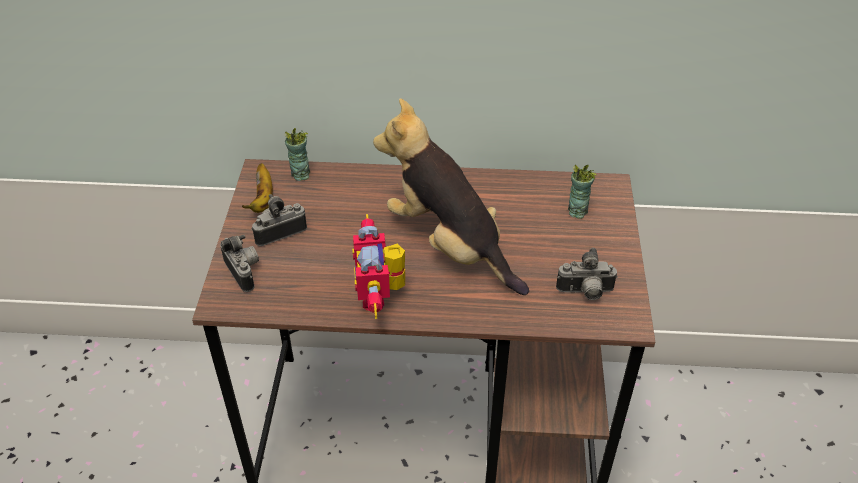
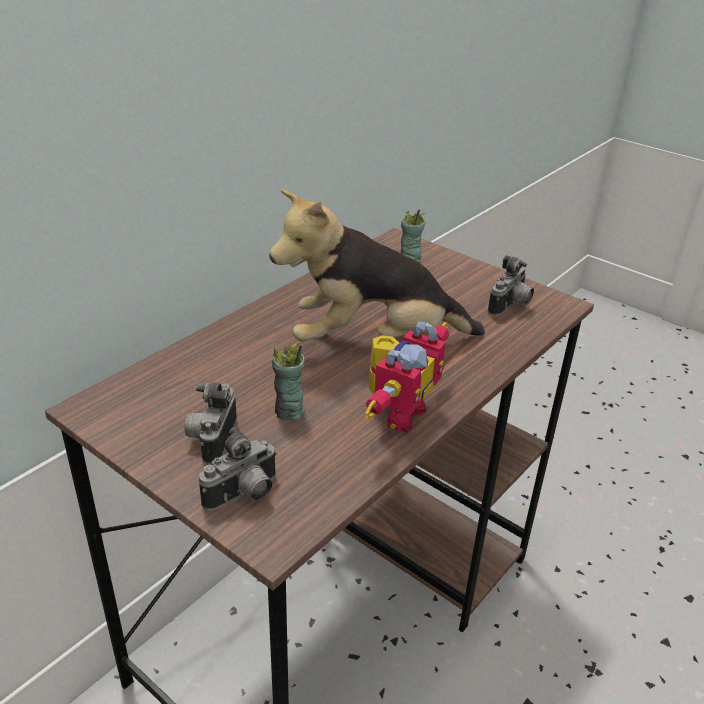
camera: 55 degrees left, 10 degrees down
camera [220,235,259,292] -> camera turned 135 degrees clockwise [199,427,277,511]
banana [242,163,273,213] -> none
cup [285,128,310,181] -> cup moved to [272,343,305,421]
toy robot [352,214,405,319] -> toy robot turned 90 degrees counterclockwise [365,322,449,432]

